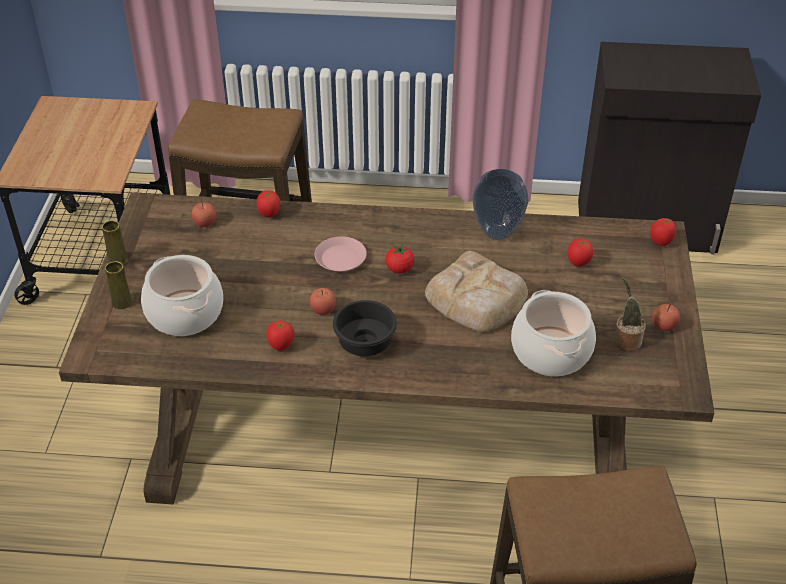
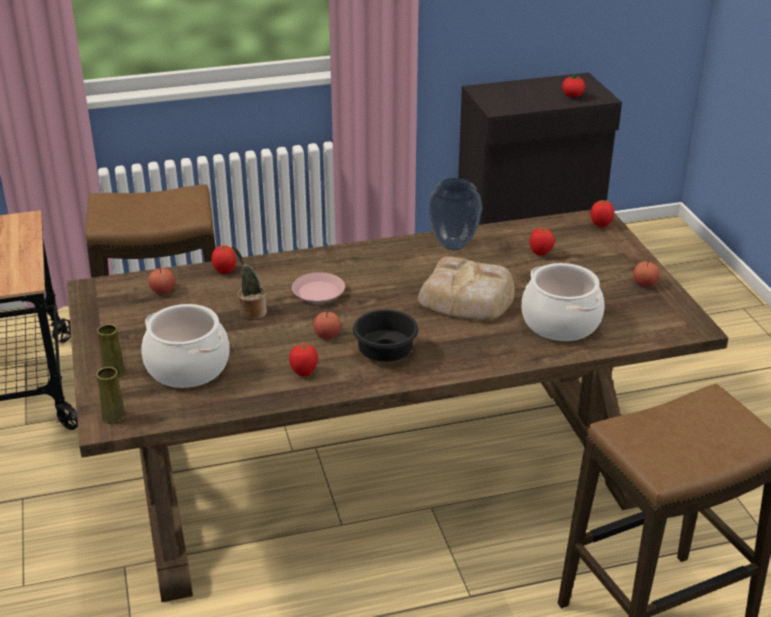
camera: 20 degrees left, 10 degrees down
yellow vase [102,220,128,266] -> yellow vase moved to [96,367,126,424]
tomato [385,244,414,273] -> tomato moved to [562,74,585,98]
potted plant [614,278,646,351] -> potted plant moved to [232,245,267,320]

